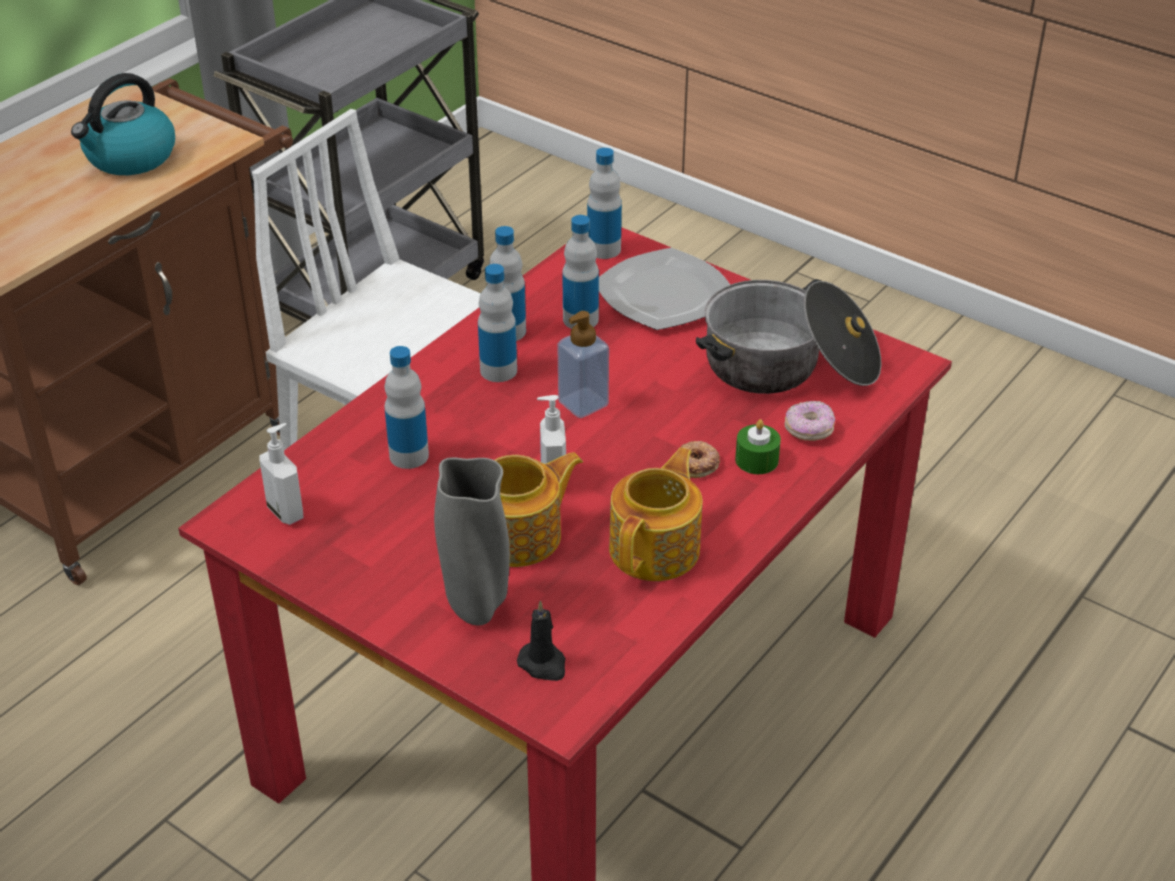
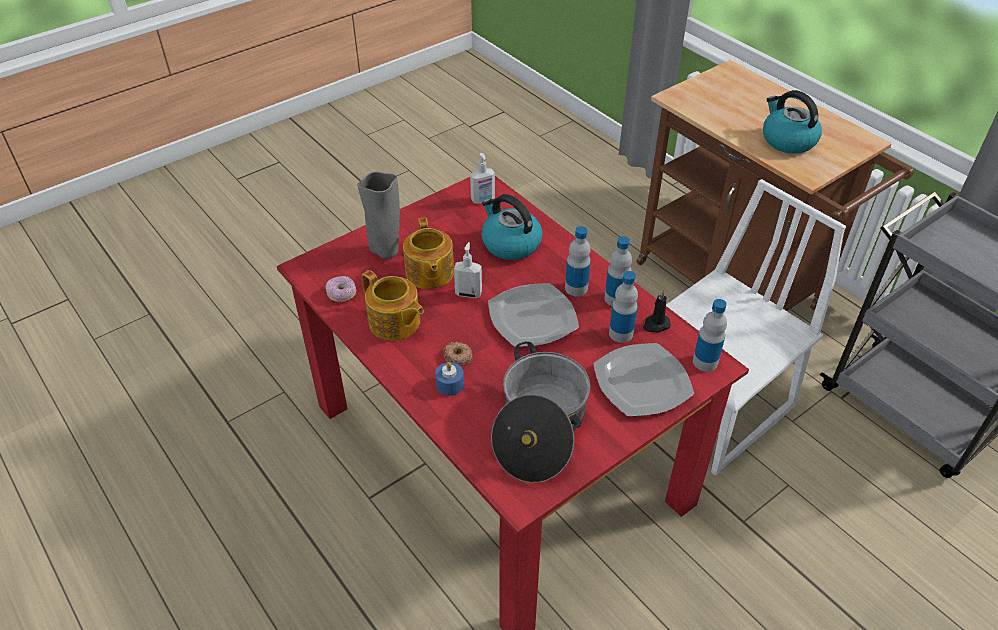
camera: 105 degrees right, 5 degrees up
bottle [384,346,429,469] -> kettle [481,194,542,260]
black candle [517,600,566,681] -> black candle moved to [643,291,671,333]
soap dispenser [557,311,609,418] -> plate [488,283,579,347]
green candle [735,419,781,474] -> blue candle [435,362,464,396]
donut [784,401,835,441] -> donut moved to [326,276,356,302]

